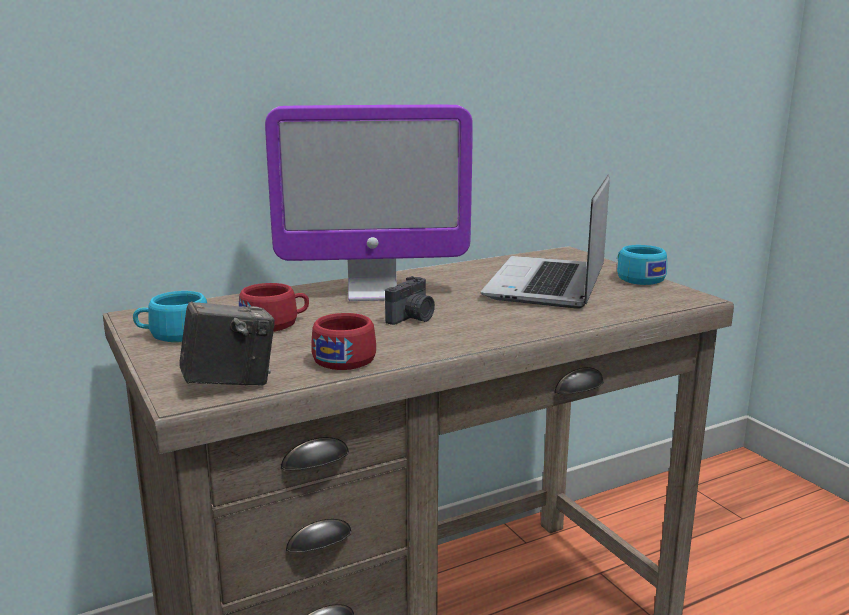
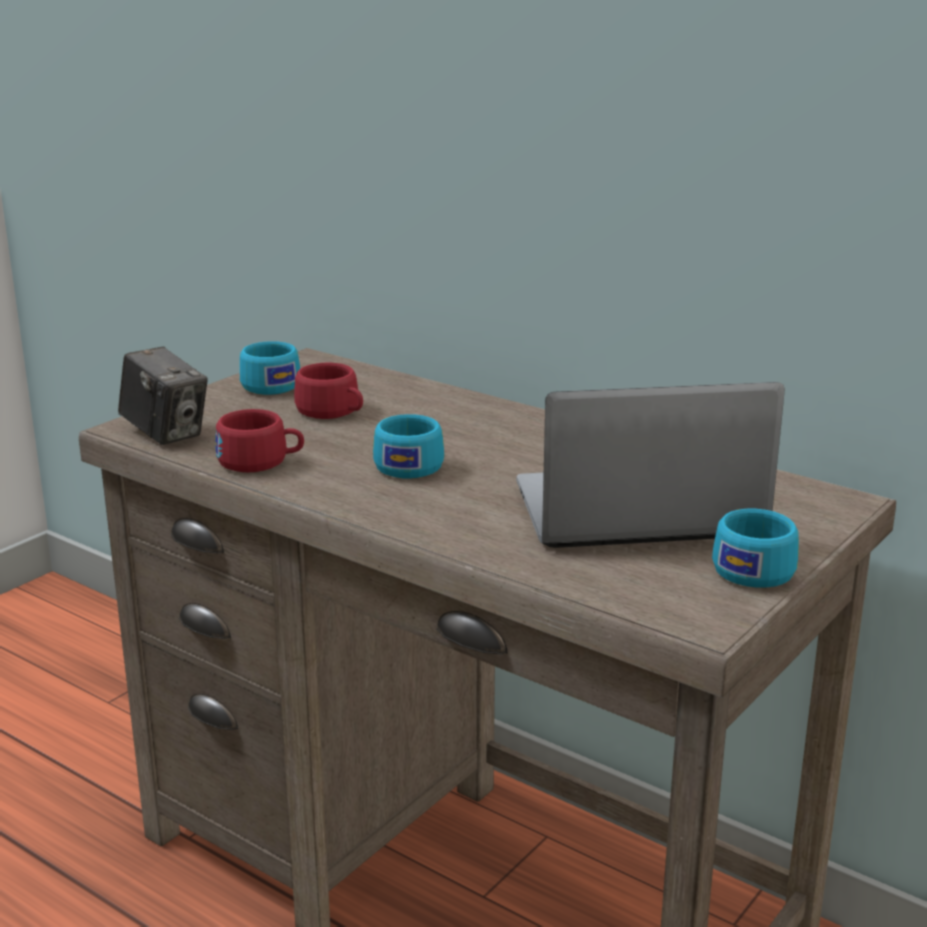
camera: 65 degrees right, 5 degrees up
monitor [265,105,473,301] -> none
camera [385,276,435,325] -> turquoise cup [373,414,444,479]

